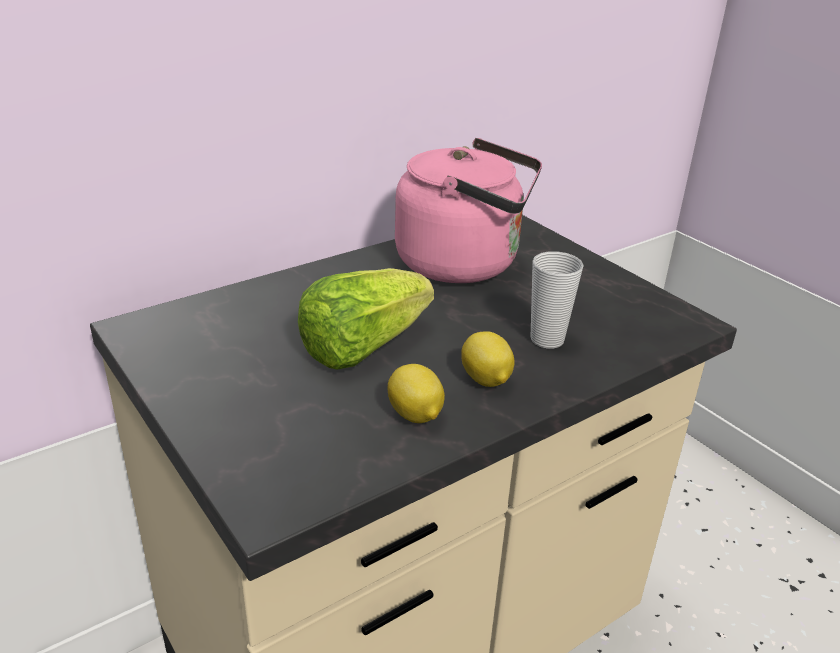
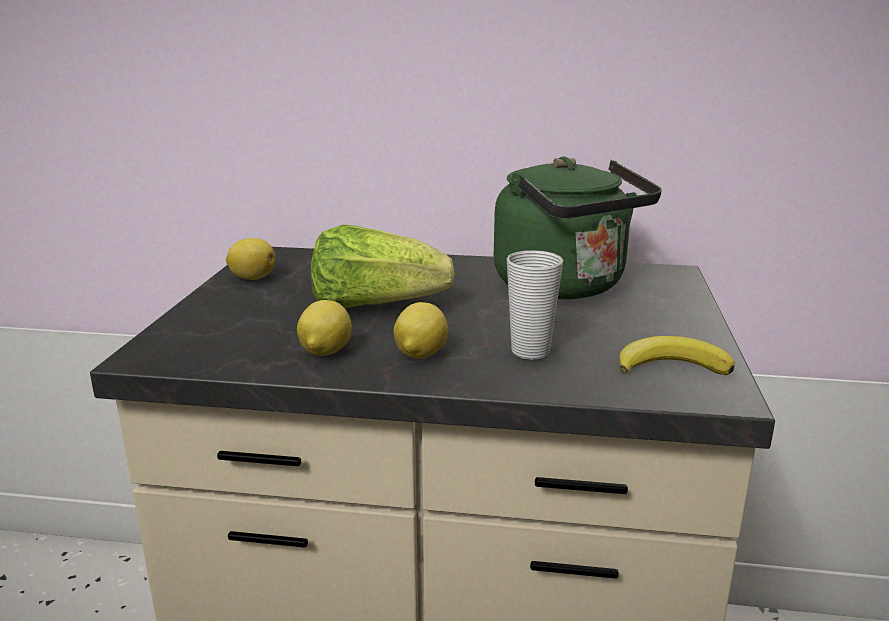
camera: 45 degrees right, 10 degrees down
pink kettle [395,138,542,283] -> green kettle [494,157,662,299]
none -> lemon [226,238,276,280]
none -> banana [619,336,735,375]

